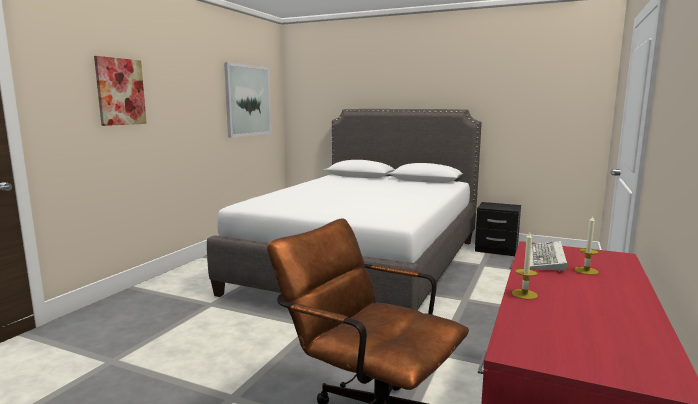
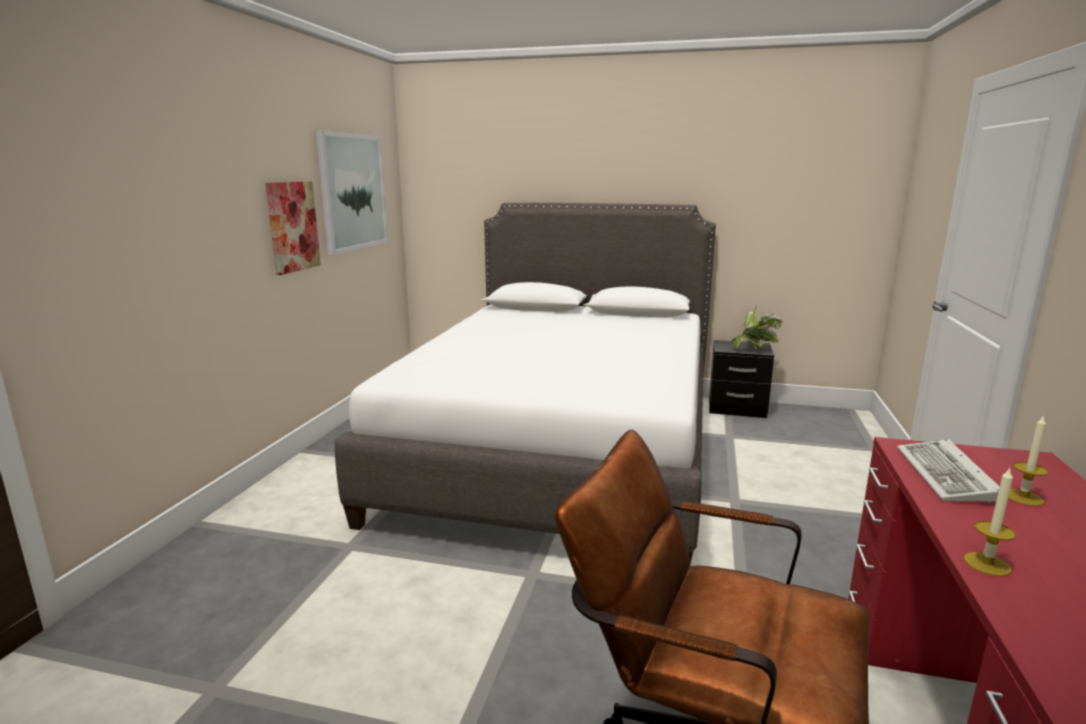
camera: 10 degrees left, 5 degrees up
picture [94,56,147,126] -> picture moved to [265,181,321,275]
none -> potted plant [732,307,782,349]

